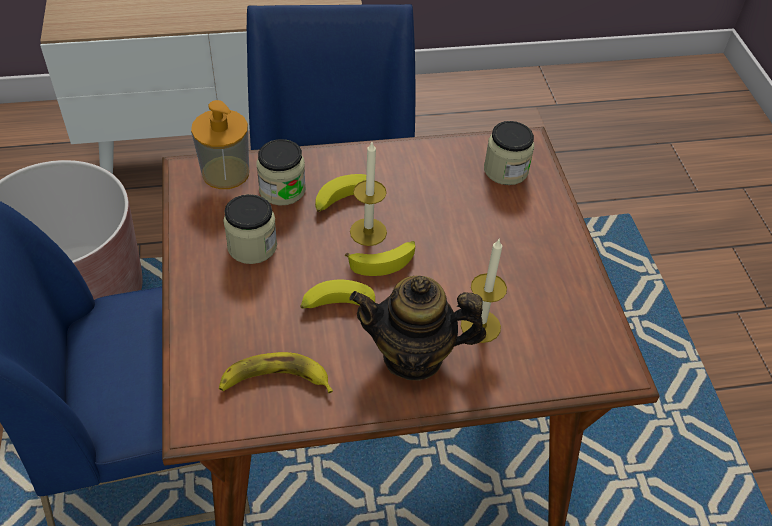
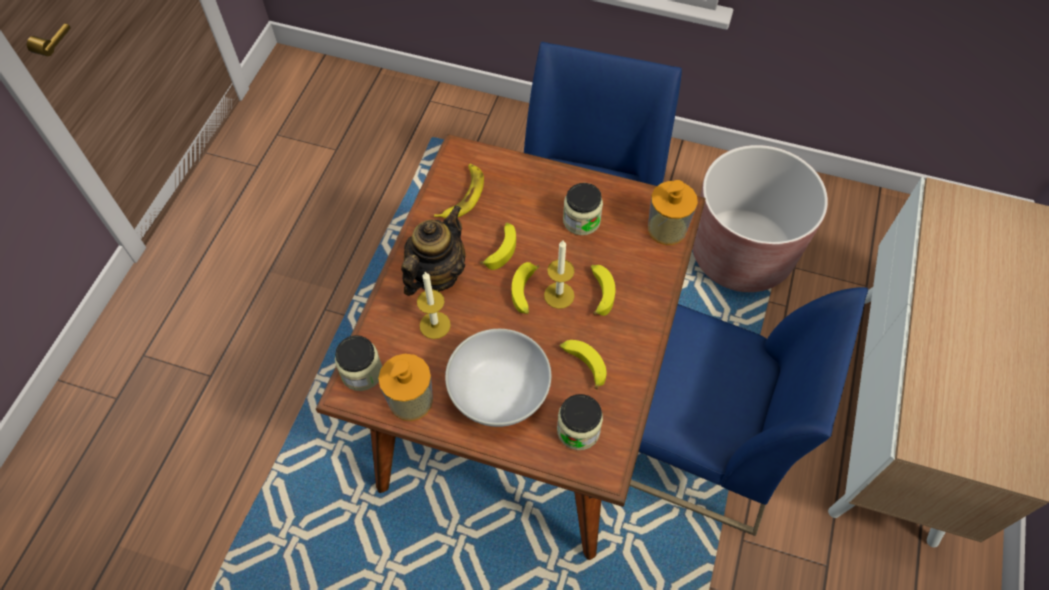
camera: 120 degrees right, 10 degrees up
jar [257,139,306,205] -> jar moved to [335,335,382,391]
none -> soap dispenser [378,354,433,421]
none -> white bowl [445,329,551,427]
none -> banana [560,340,607,389]

